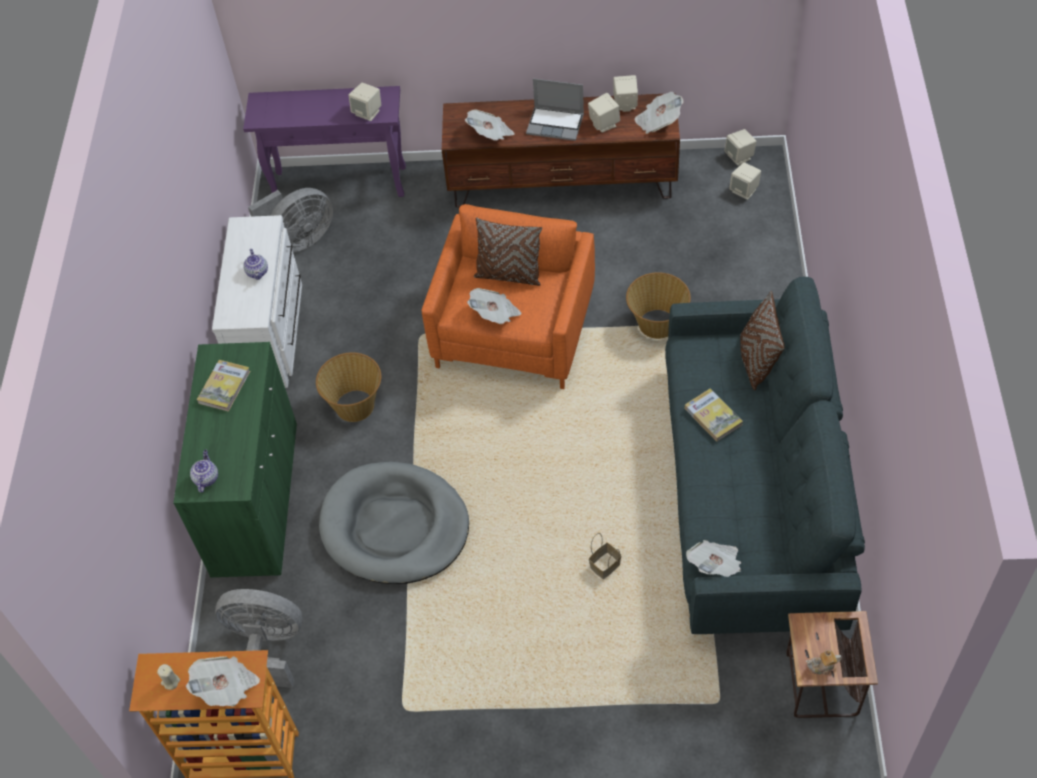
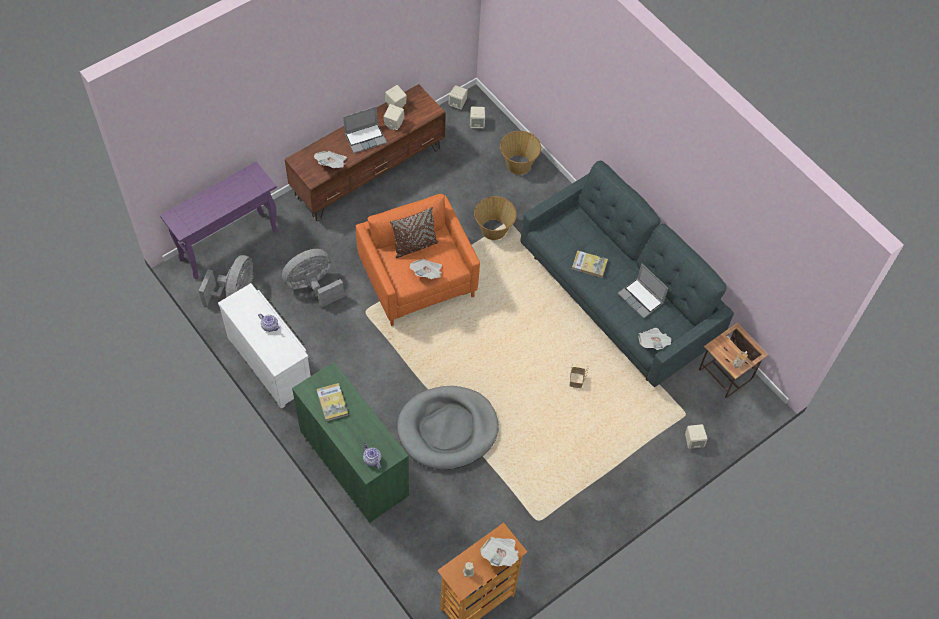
camera: 45 degrees left, 5 degrees up
grey fan [215,589,302,688] -> grey fan moved to [282,249,344,307]
basket [316,352,381,422] -> basket moved to [500,131,541,175]
beige speaker [349,83,381,121] -> beige speaker moved to [685,424,707,449]
newspaper [635,92,684,134] -> none
brown pillow [740,291,785,390] -> none
none -> laptop [618,263,668,319]

